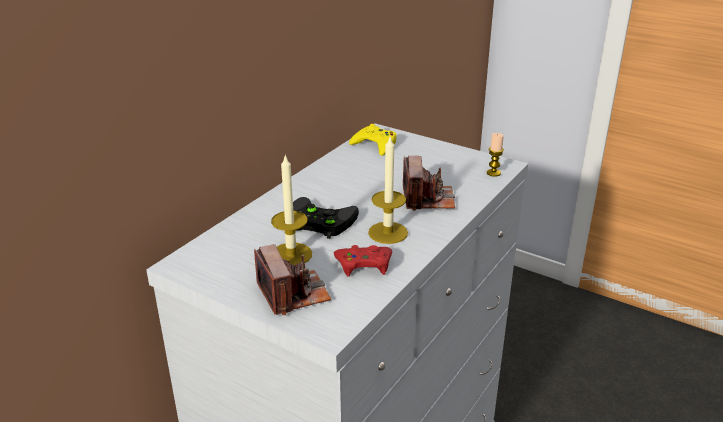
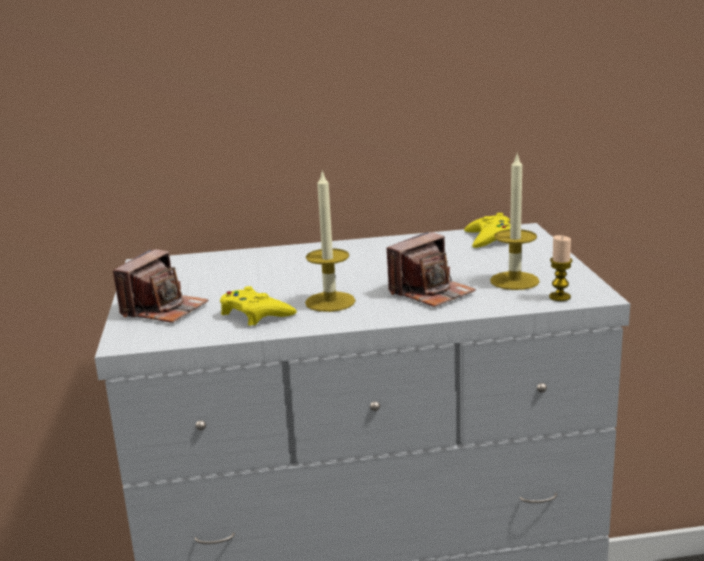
camera: 50 degrees right, 10 degrees down
candle [271,154,312,265] -> candle moved to [490,155,540,290]
black game controller [293,197,359,239] -> none
red game controller [334,245,392,277] -> yellow game controller [220,286,297,326]

